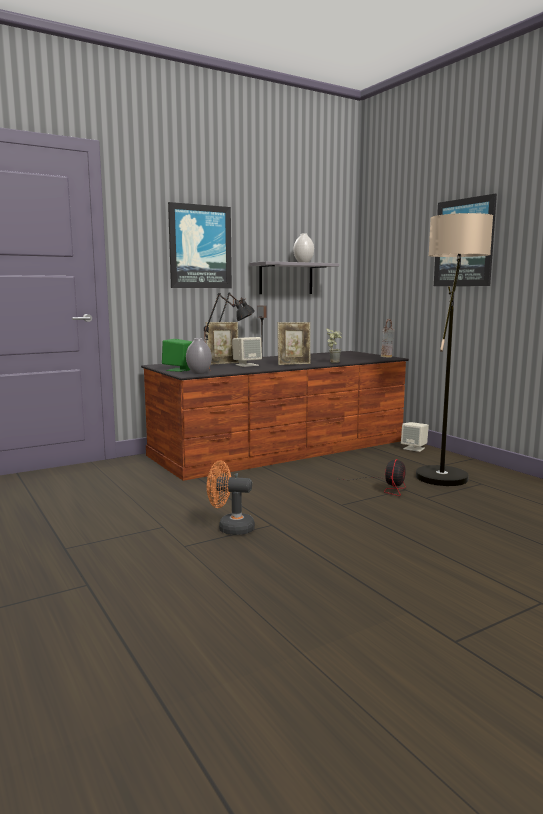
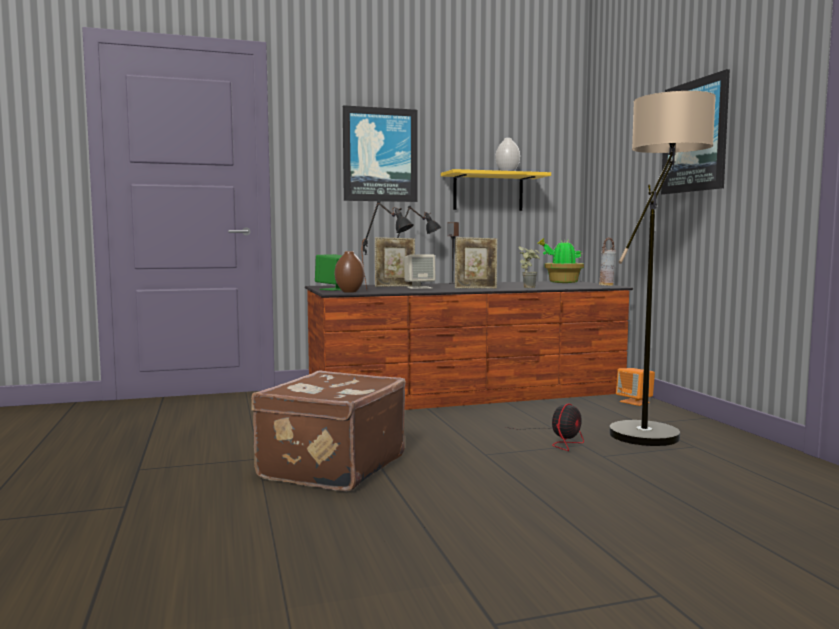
camera: 15 degrees right, 5 degrees down
grey vase [186,338,212,374] -> brown vase [335,251,364,293]
orange fan [207,460,255,535] -> brown suitcase [251,371,406,492]
grey shelf [249,261,339,294] -> yellow shelf [441,169,551,211]
beige speaker [401,422,429,452] -> orange speaker [616,368,655,406]
none -> potted plant [537,238,584,283]

